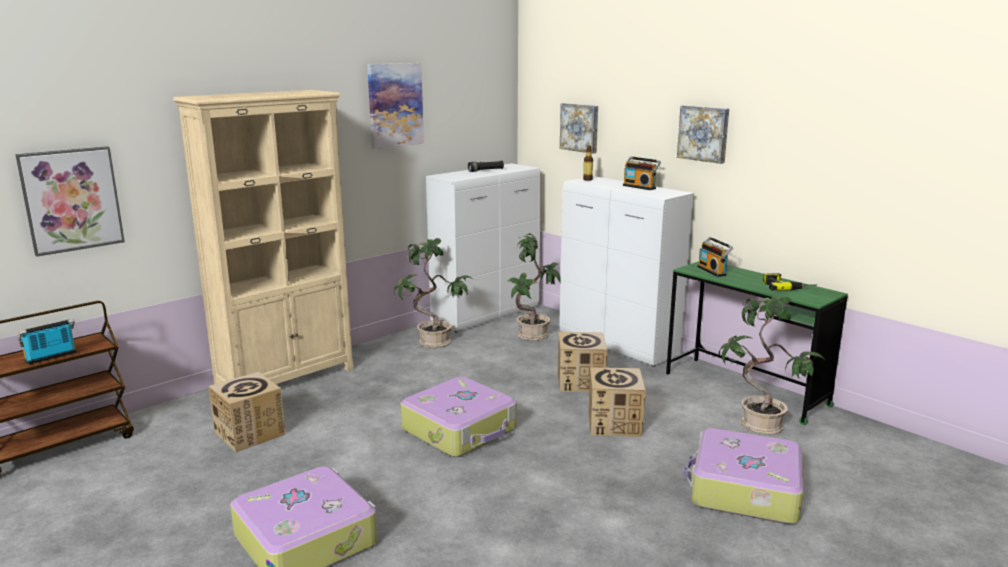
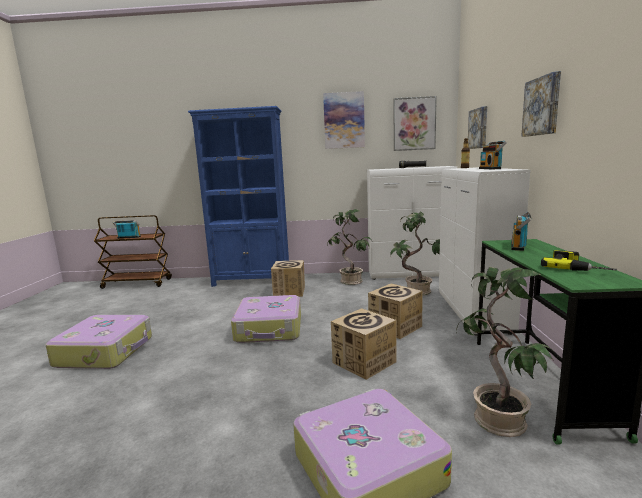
camera: 45 degrees right, 5 degrees down
picture [15,146,125,257] -> picture moved to [394,96,437,151]
beige bookcase [173,90,354,384] -> blue bookcase [188,106,289,287]
cardboard box [209,372,285,452] -> cardboard box moved to [271,260,305,297]

